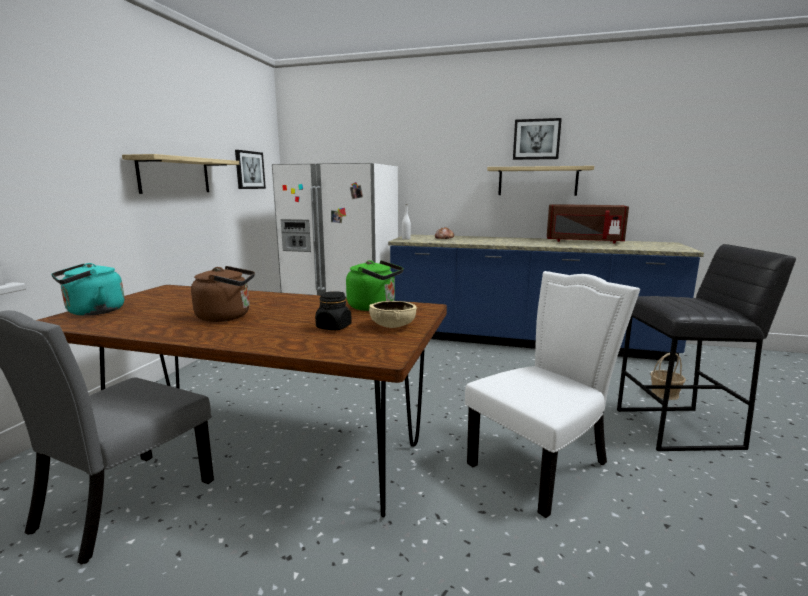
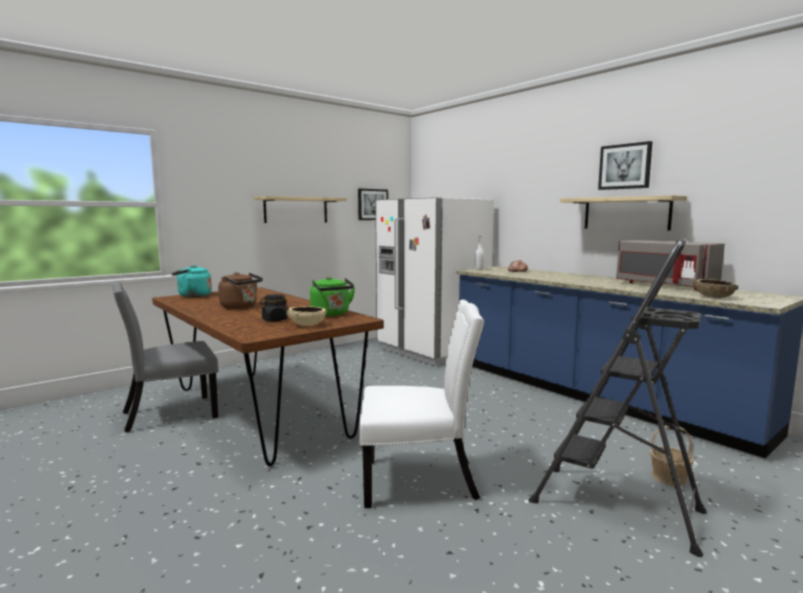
camera: 35 degrees right, 5 degrees down
brown microwave [547,204,629,244] -> grey microwave [616,240,725,290]
grey stool [617,244,796,451] -> step ladder [529,239,707,557]
none -> brown bowl [693,279,739,298]

